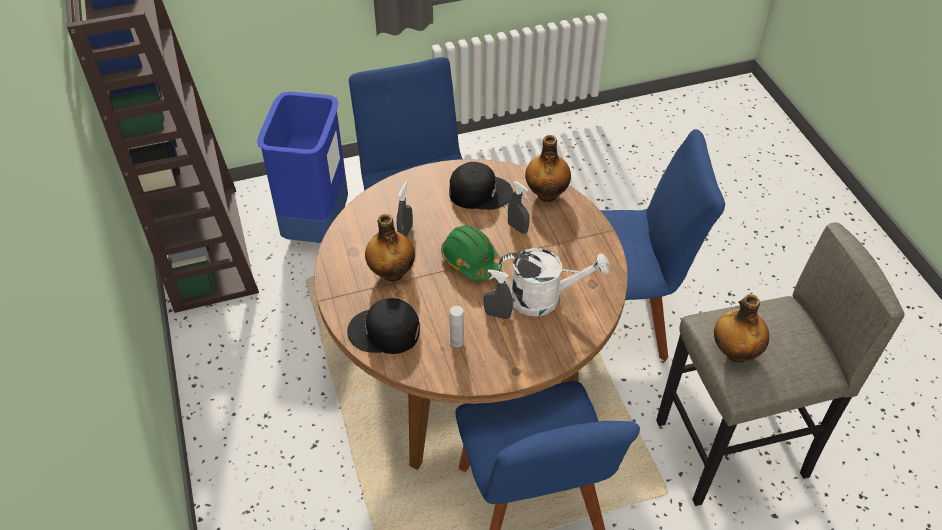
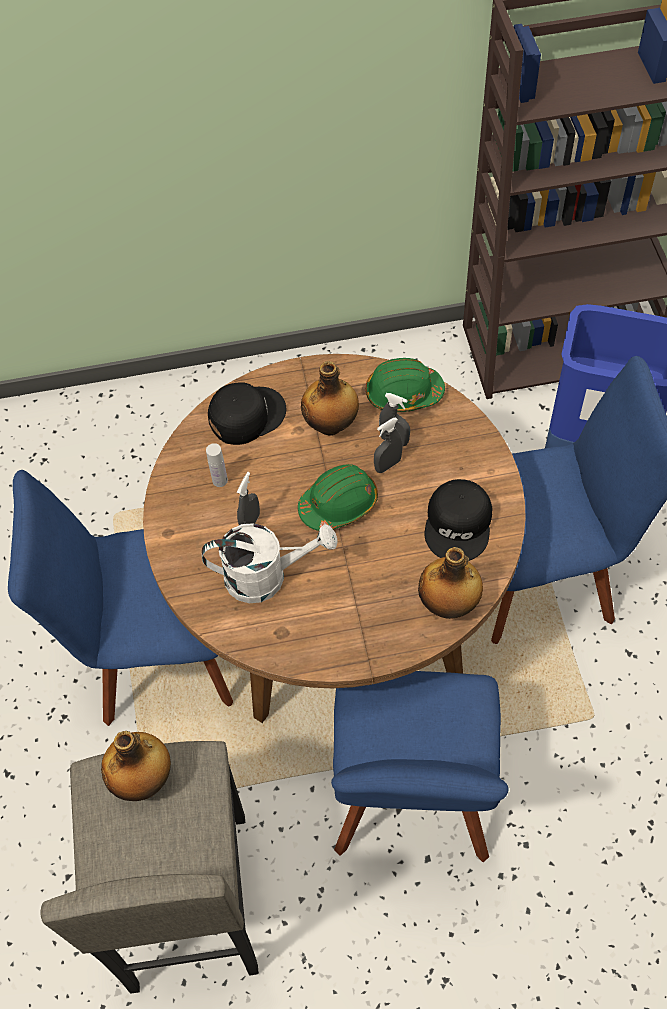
camera: 100 degrees right, 10 degrees up
black cap [347,298,420,354] -> black cap turned 45 degrees clockwise [208,382,286,445]
white watering can [498,248,610,316] -> white watering can turned 105 degrees counterclockwise [202,523,337,603]
grey spray bottle [508,181,530,234] -> grey spray bottle moved to [374,417,403,473]
none -> green hard hat [366,358,445,412]

